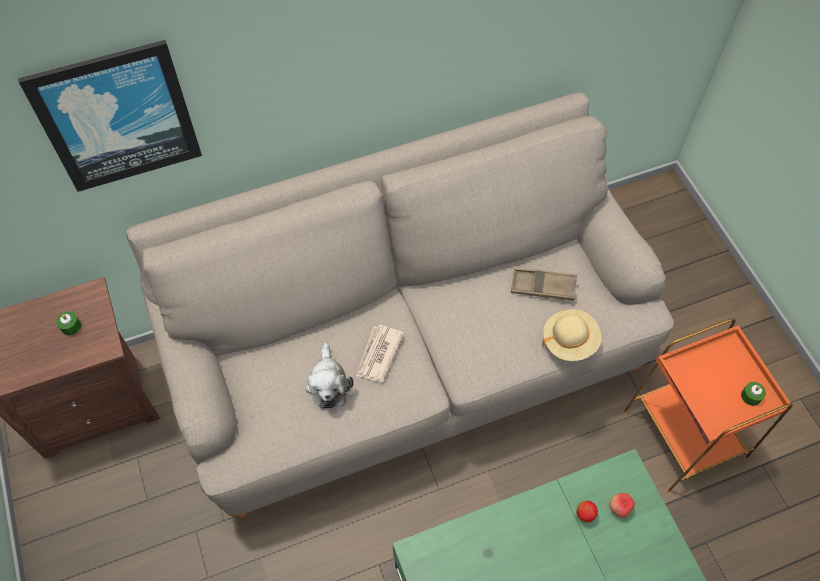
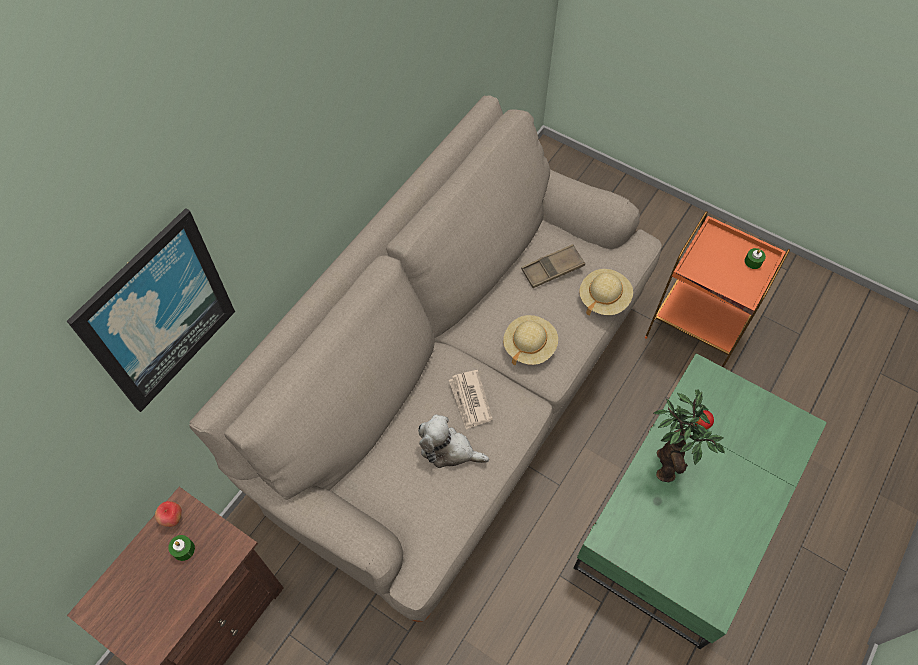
camera: 35 degrees left, 0 degrees up
plush toy [306,342,354,409] -> plush toy turned 150 degrees clockwise [418,414,489,468]
apple [609,493,635,518] -> apple moved to [155,501,182,527]
none -> beige hat [503,315,558,366]
none -> potted plant [654,389,725,482]

